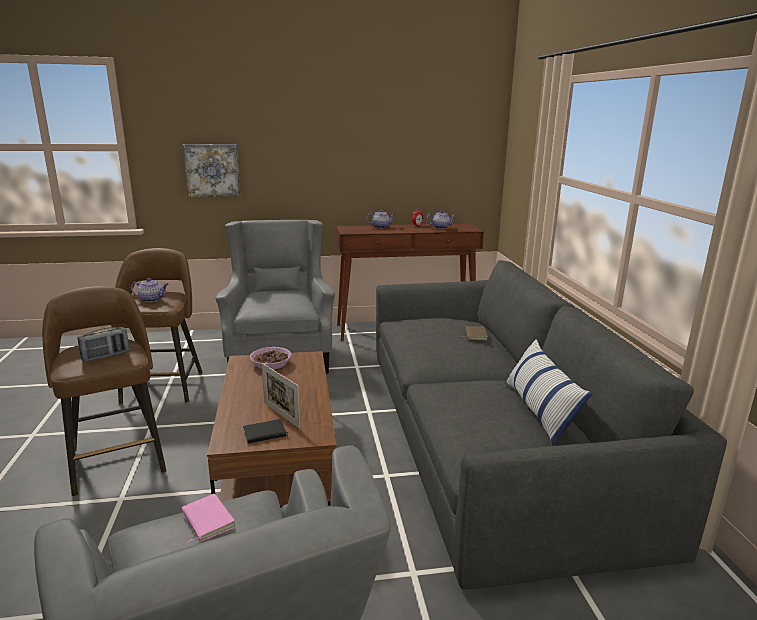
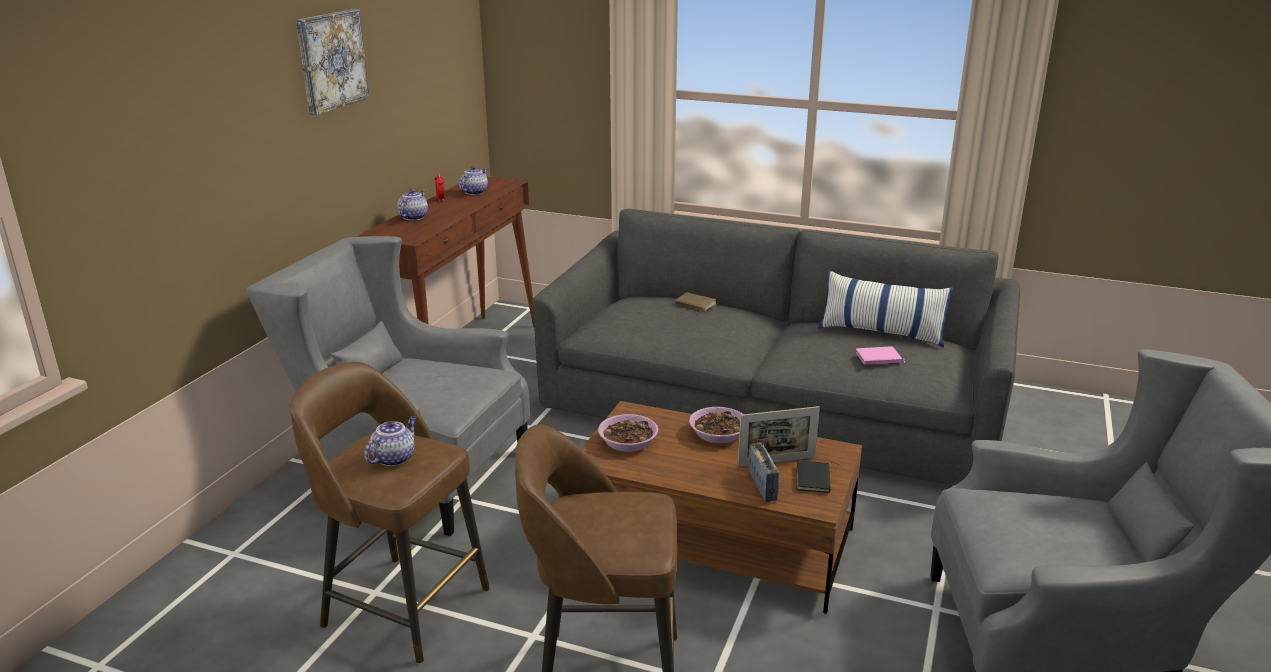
camera: 60 degrees left, 5 degrees up
radio [77,327,129,362] -> radio moved to [748,442,779,502]
pink book [182,494,235,543] -> pink book moved to [856,346,905,364]
picture [183,144,240,197] -> picture moved to [296,9,369,115]
none -> bowl [689,407,744,443]

